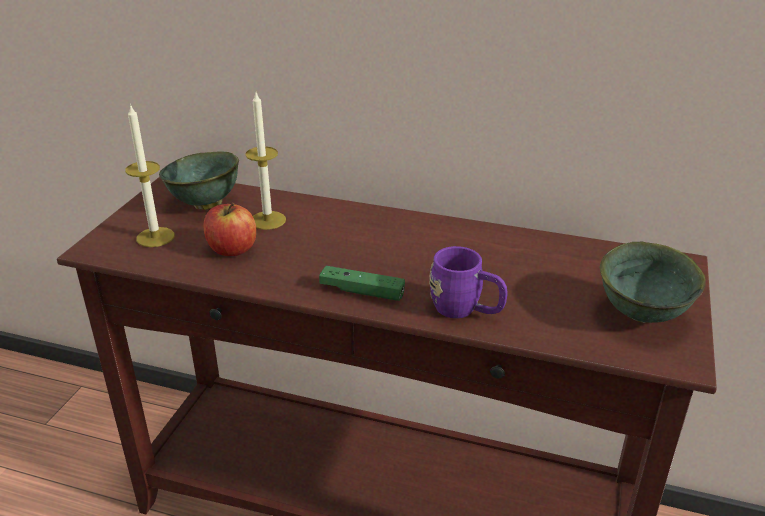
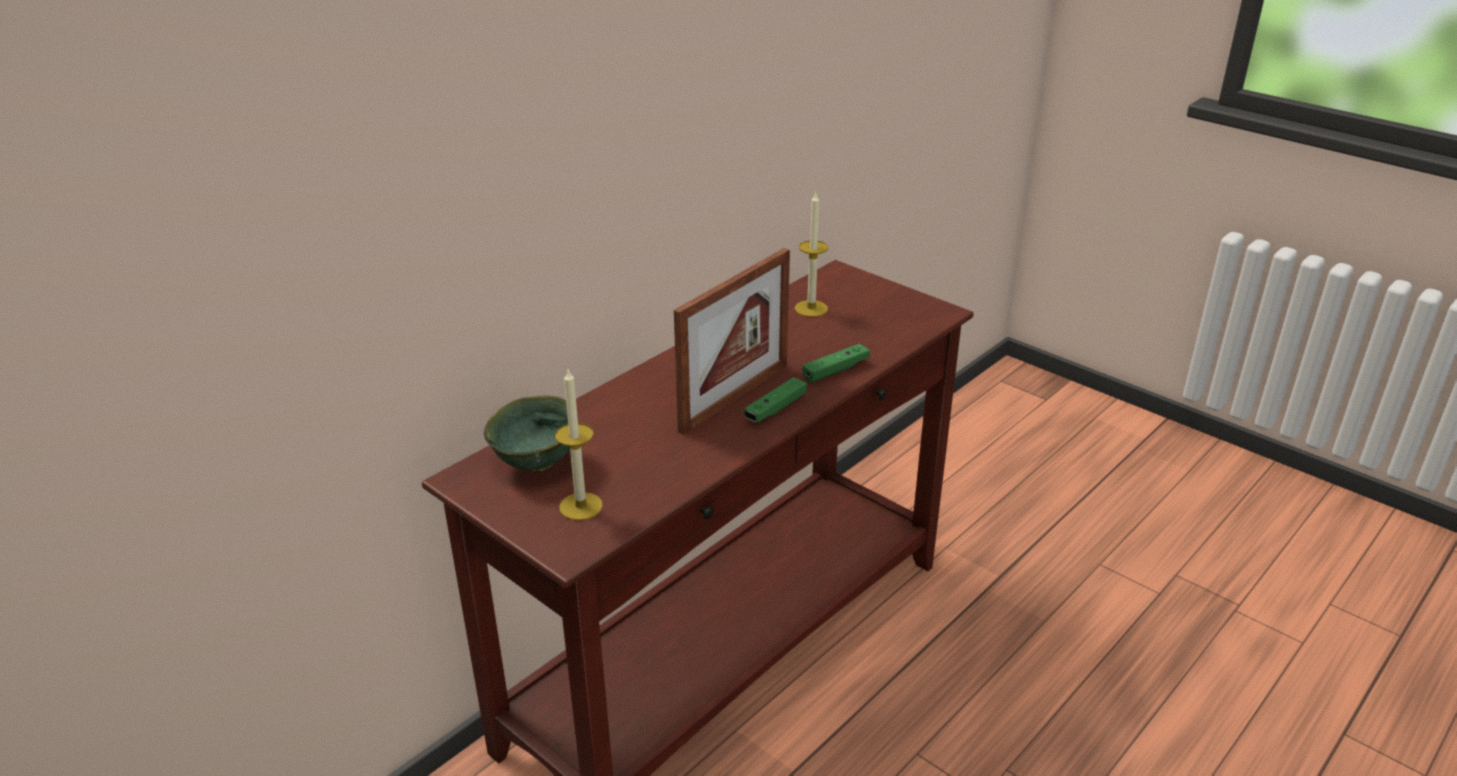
camera: 65 degrees left, 0 degrees up
apple [204,203,256,256] -> none
candle [245,92,286,230] -> candle moved to [795,193,828,317]
purple mug [429,246,508,318] -> green game controller [802,343,870,383]
green bowl [600,242,706,323] -> none
none -> picture frame [674,248,790,435]

